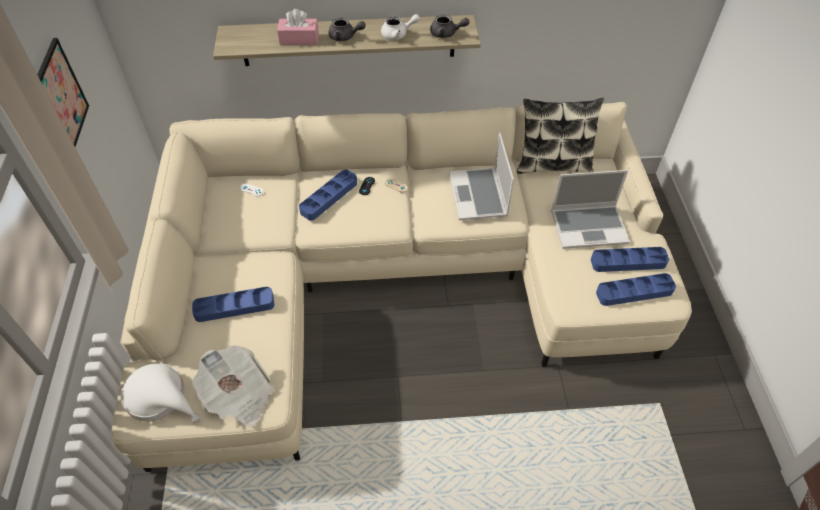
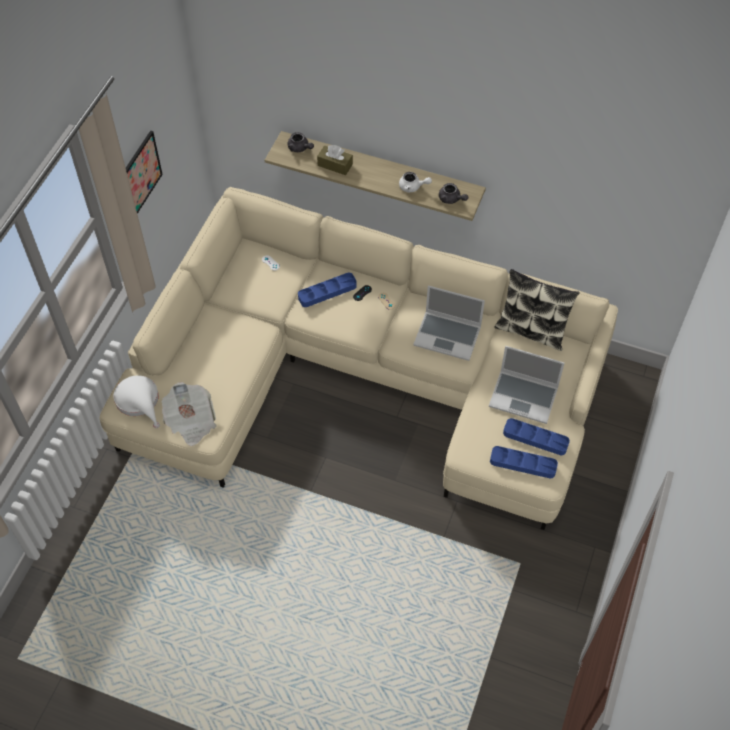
camera: 25 degrees right, 5 degrees up
blue tray [192,287,274,322] -> none
pink tissue box [277,9,319,45] -> brown tissue box [317,145,353,175]
grey teapot [329,17,366,41] -> grey teapot moved to [288,132,314,152]
laptop [449,132,514,220] -> laptop turned 90 degrees counterclockwise [413,285,485,361]

